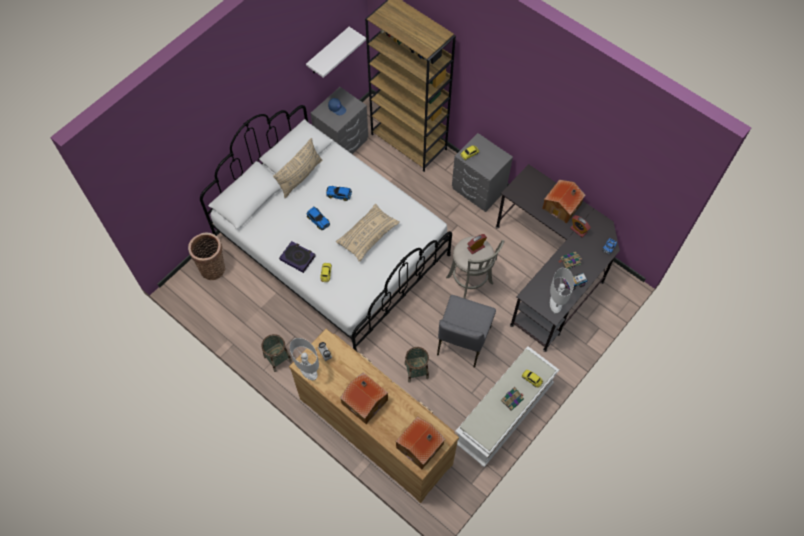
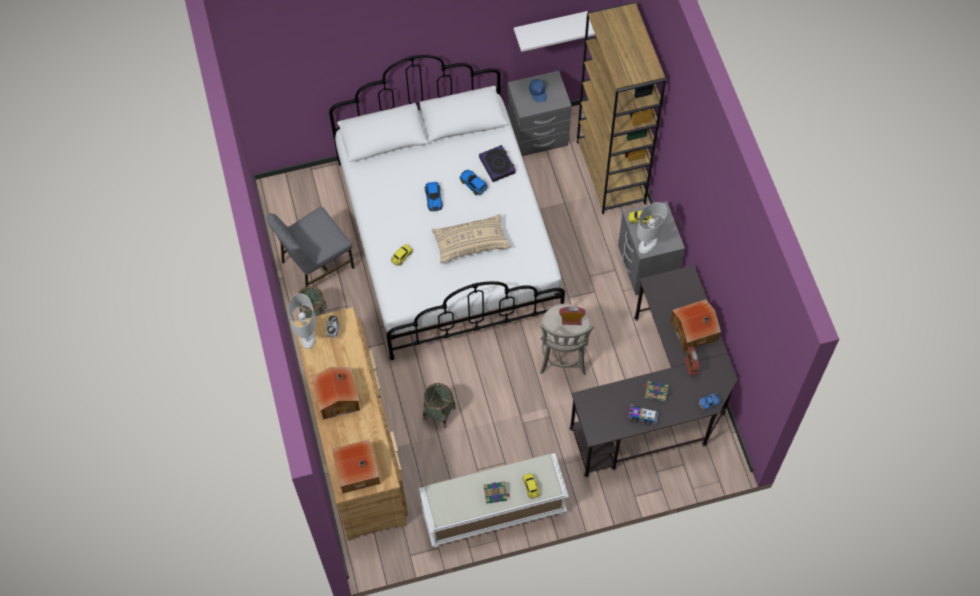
camera: 35 degrees right, 0 degrees up
basket [188,232,225,280] -> none
beige pillow [273,138,323,198] -> none
book [279,241,316,273] -> book moved to [479,145,516,182]
grey chair [437,295,496,368] -> grey chair moved to [267,207,354,287]
white table lamp [550,268,574,314] -> white table lamp moved to [637,202,667,254]

